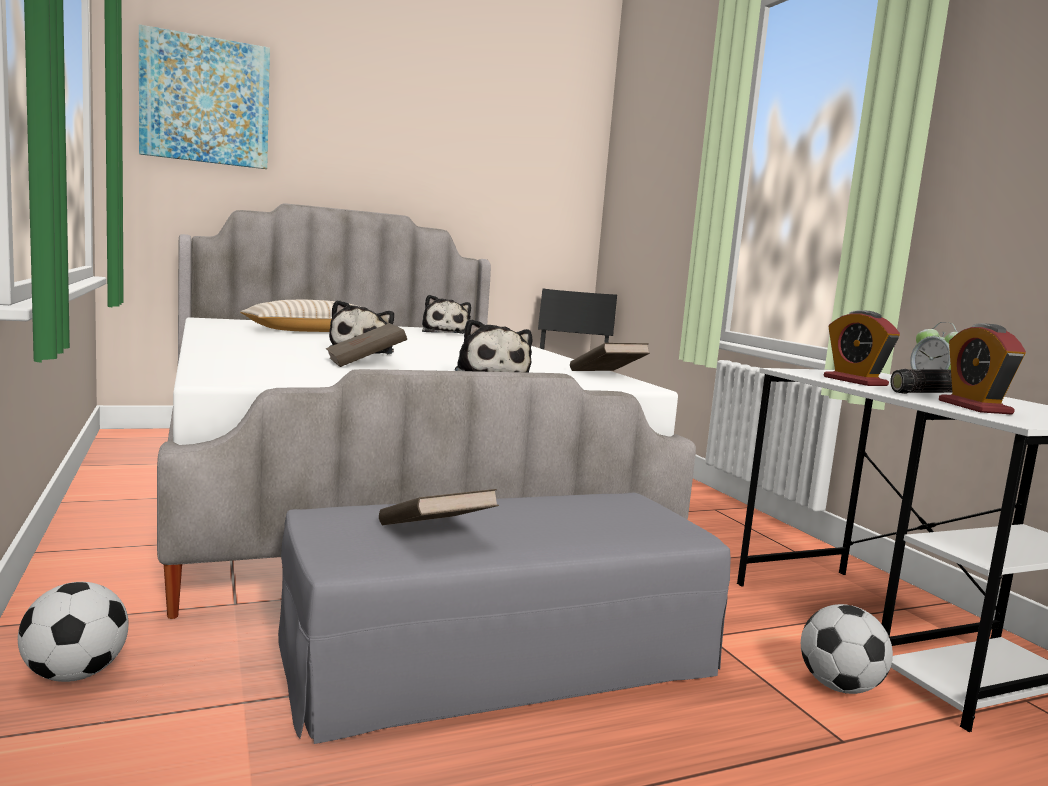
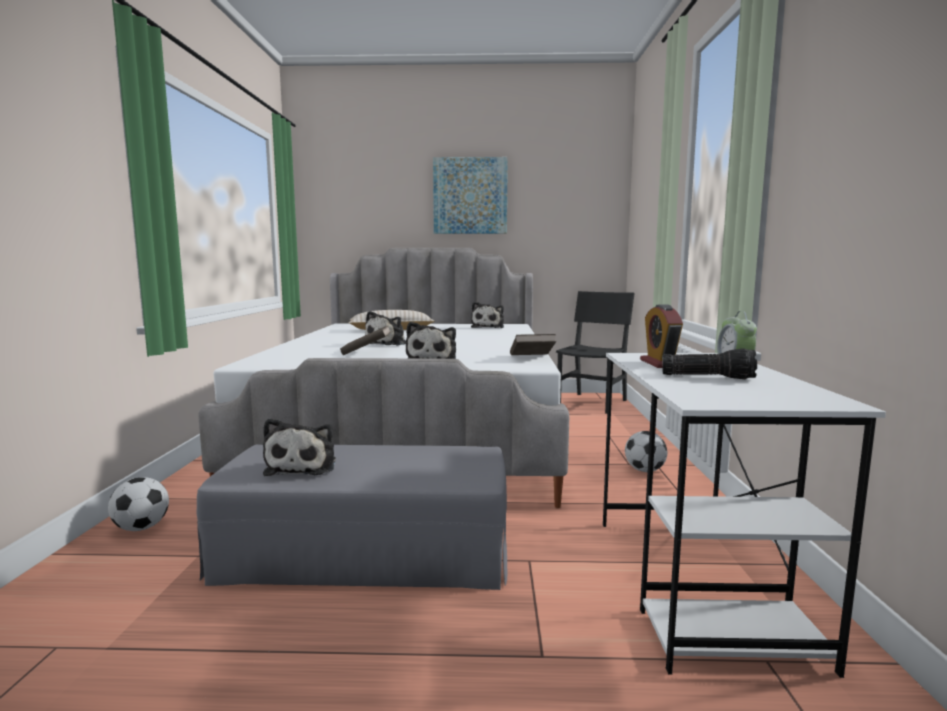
camera: 25 degrees right, 0 degrees up
picture [139,24,270,169] -> picture moved to [433,157,508,234]
brown book [379,489,499,525] -> plush toy [263,418,336,476]
football [801,604,893,694] -> football moved to [625,431,667,472]
alarm clock [939,323,1026,414] -> none

